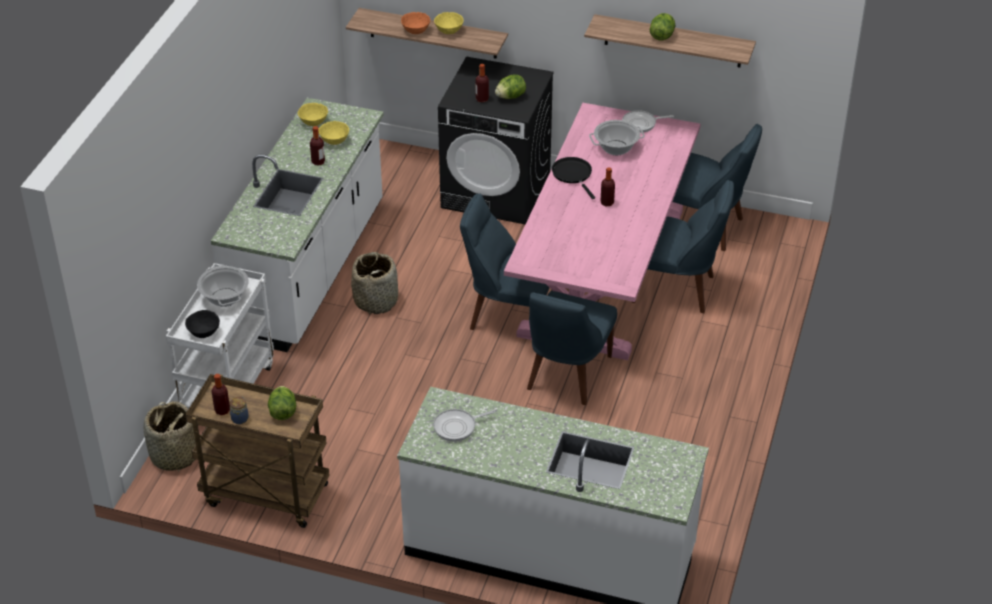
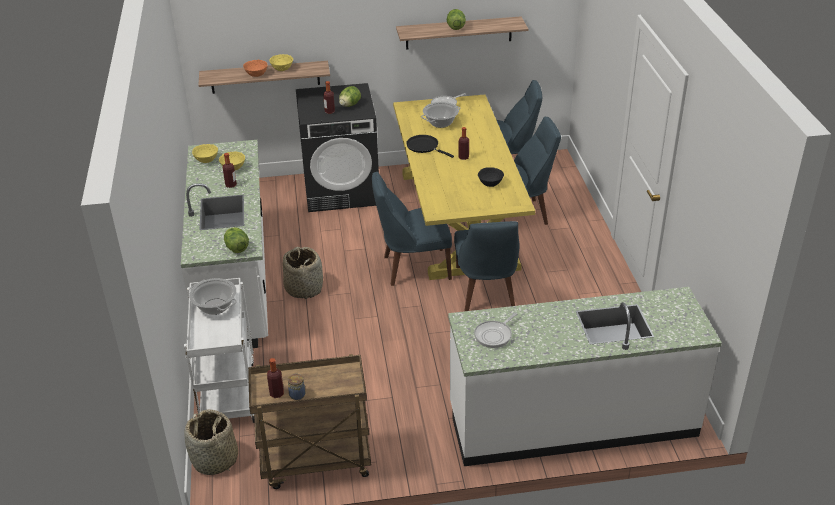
camera: 25 degrees left, 5 degrees down
black bowl [185,310,220,338] -> black bowl moved to [478,167,504,187]
lettuce [268,386,296,420] -> lettuce moved to [224,227,249,253]
pink dining table [504,103,701,360] -> yellow dining table [393,95,535,280]

